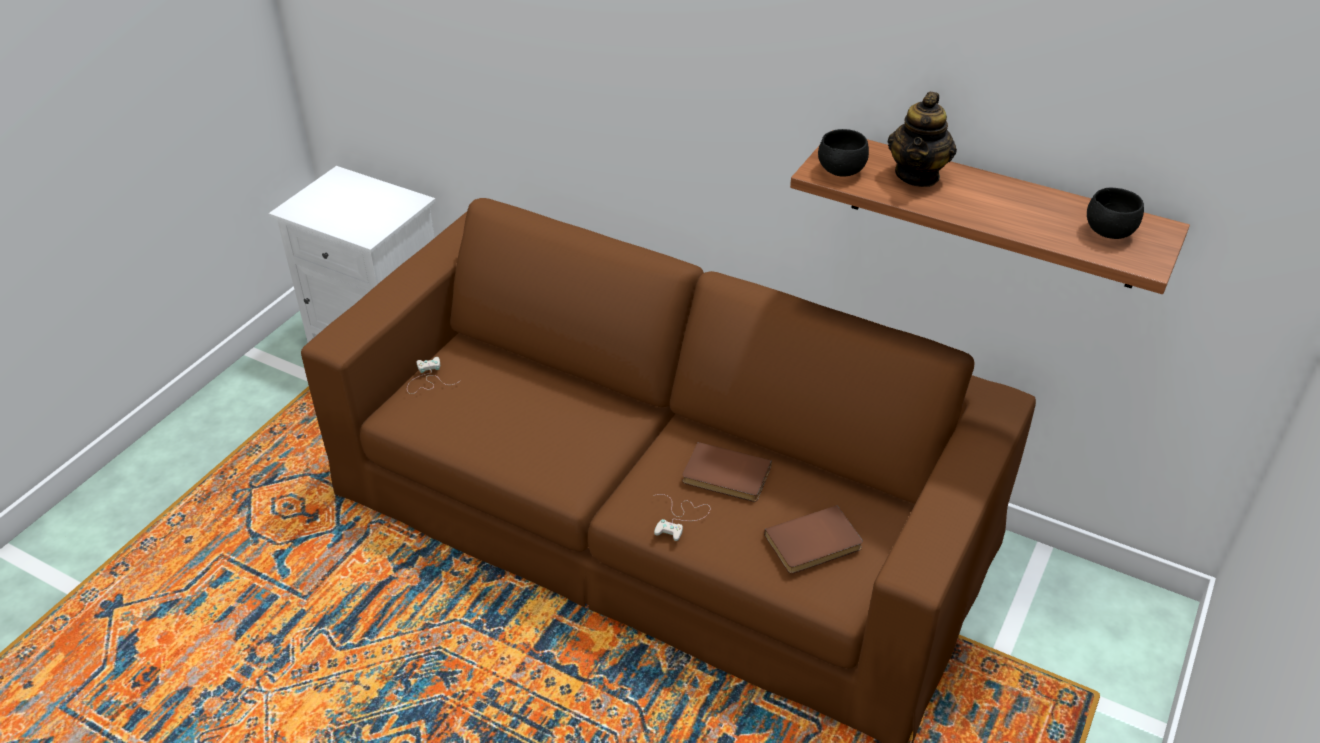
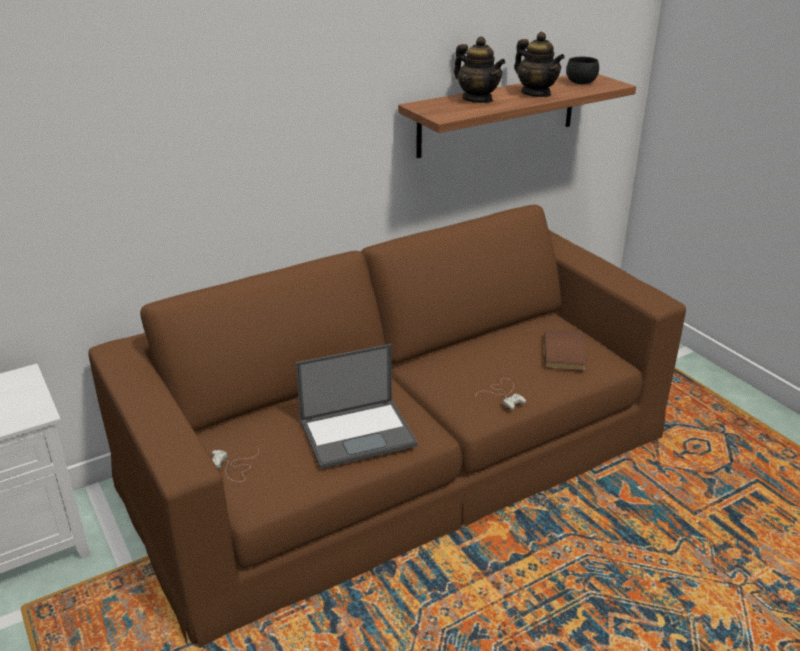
camera: 60 degrees left, 10 degrees down
brown book [682,442,772,502] -> none
black bowl [818,129,869,177] -> none
none -> laptop [296,344,418,469]
none -> teapot [514,32,565,97]

